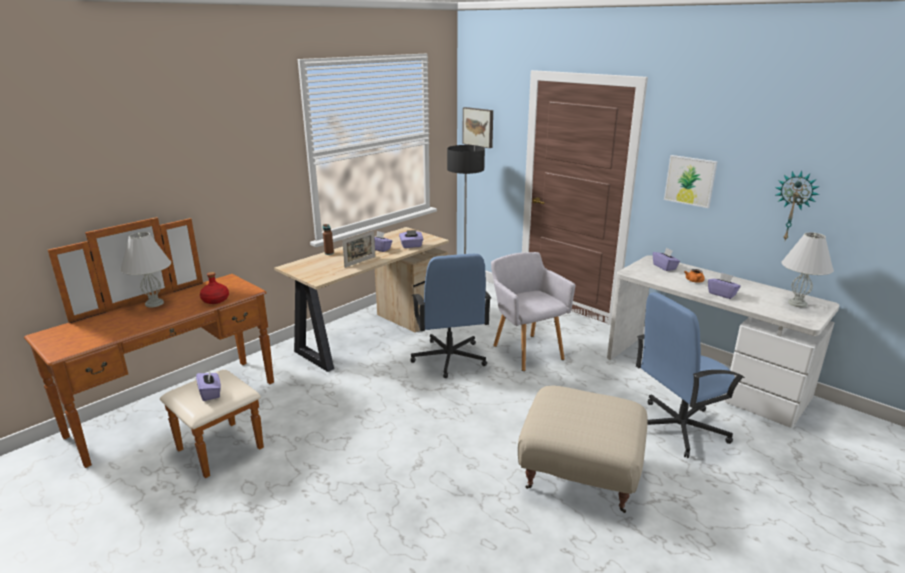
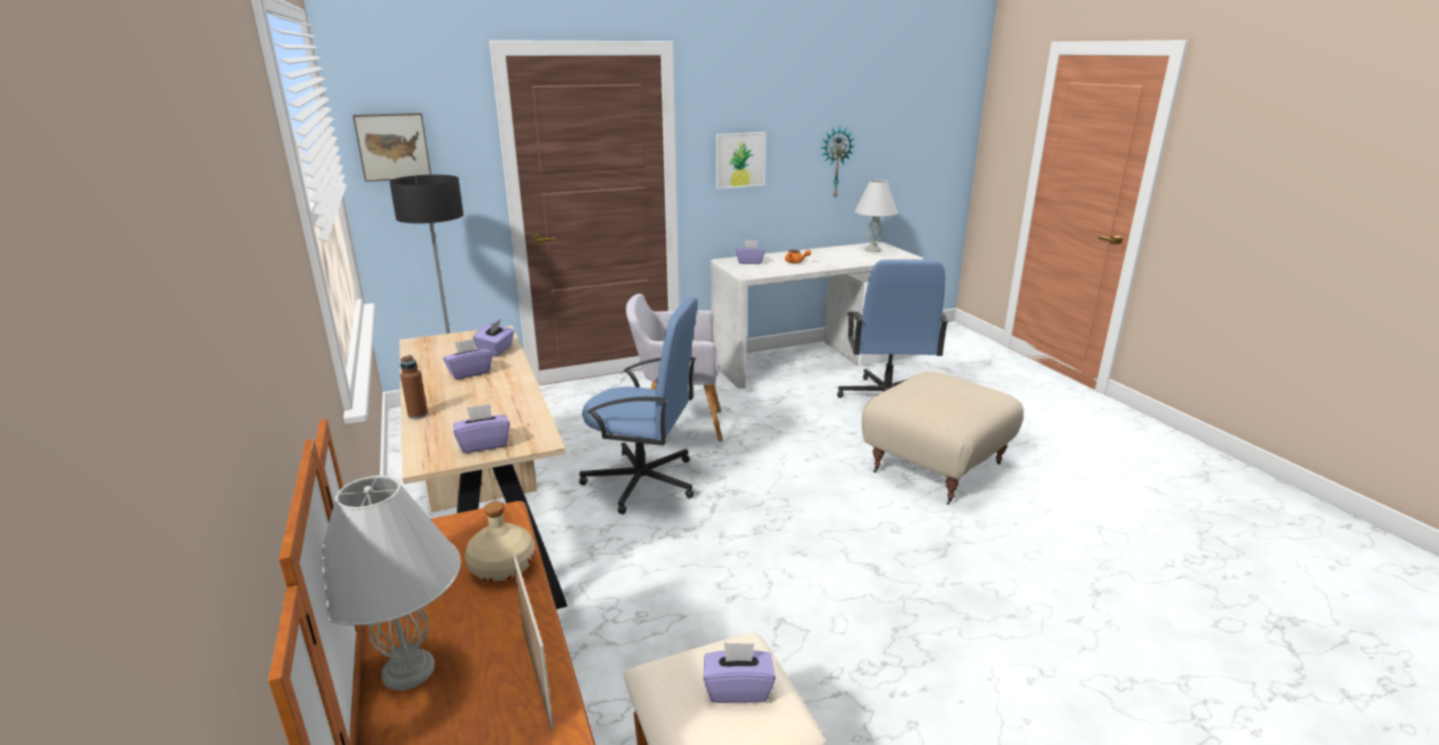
camera: 65 degrees left, 0 degrees up
red bottle [200,272,229,304] -> beige bottle [465,501,535,581]
picture frame [342,230,375,268] -> picture frame moved to [513,554,554,729]
purple tissue box [708,273,741,299] -> purple tissue box moved to [453,404,510,453]

